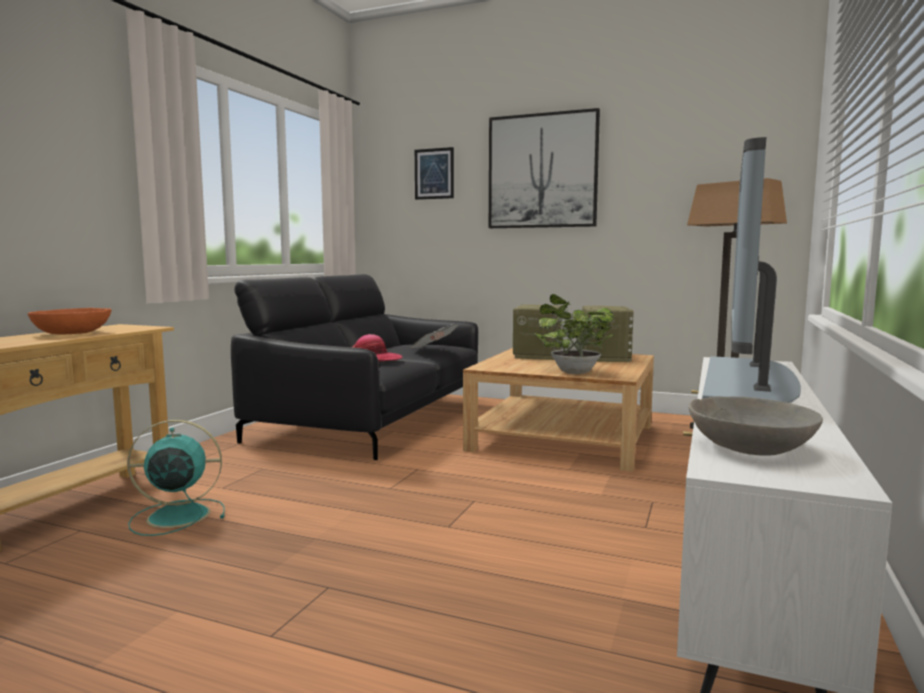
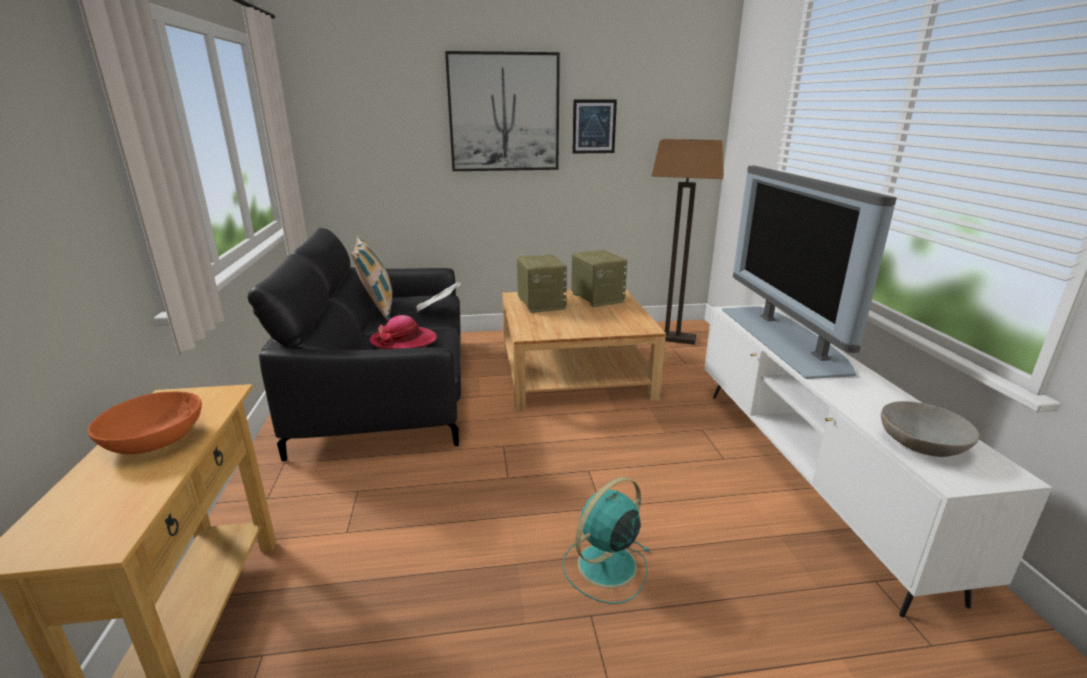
camera: 30 degrees left, 15 degrees up
turquoise fan [127,420,225,536] -> turquoise fan moved to [562,477,650,604]
picture [415,147,454,200] -> picture moved to [572,99,617,154]
potted plant [534,294,614,374] -> none
none -> pillow [351,236,393,321]

